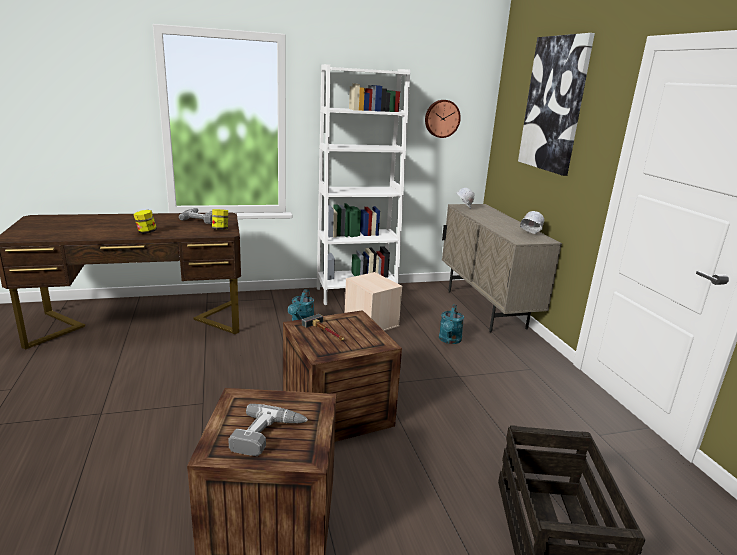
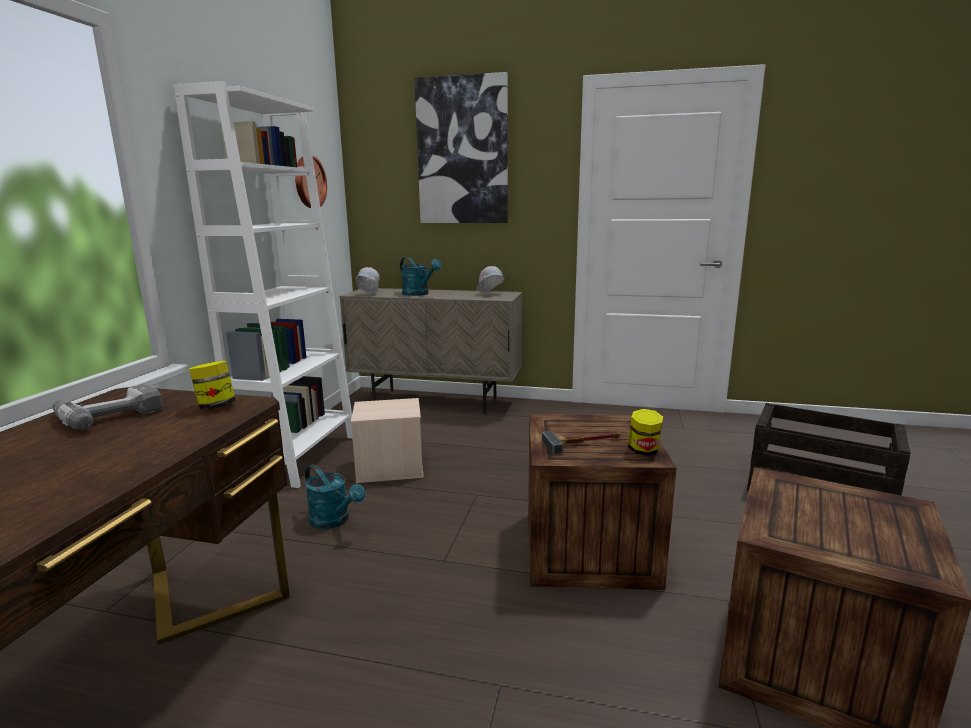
camera: 60 degrees left, 5 degrees down
jar [134,210,157,234] -> jar moved to [628,409,663,456]
power drill [228,404,308,456] -> none
turquoise watering can [439,304,464,344] -> turquoise watering can moved to [400,257,442,296]

